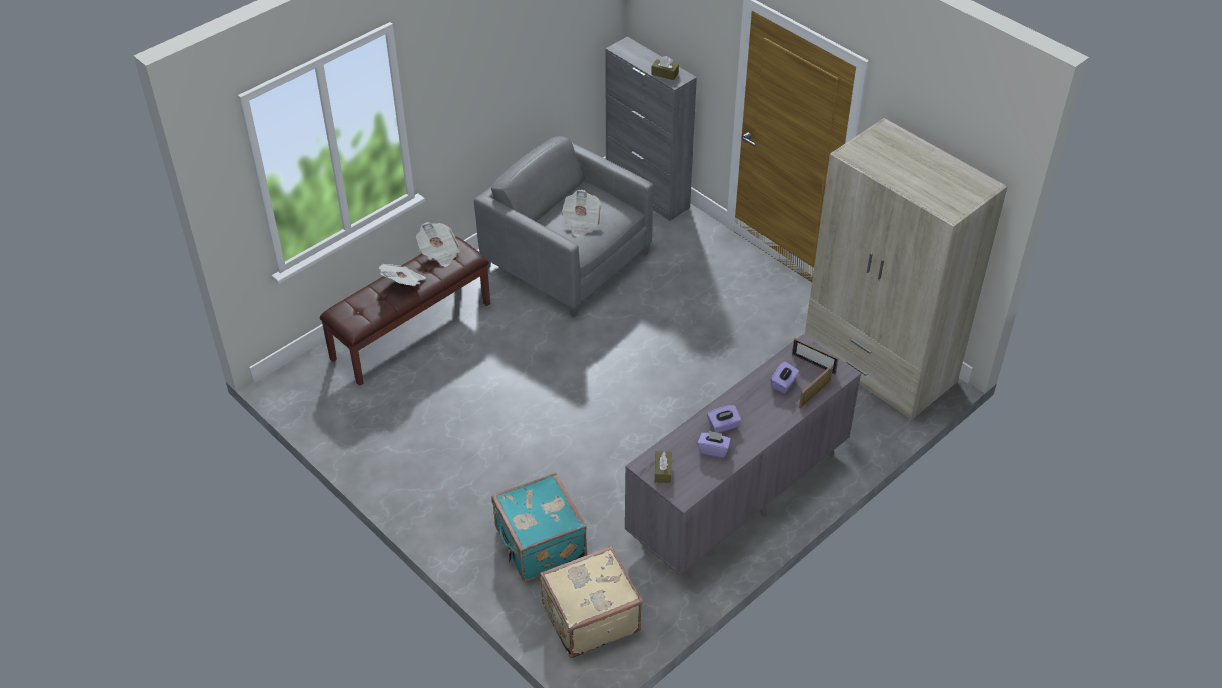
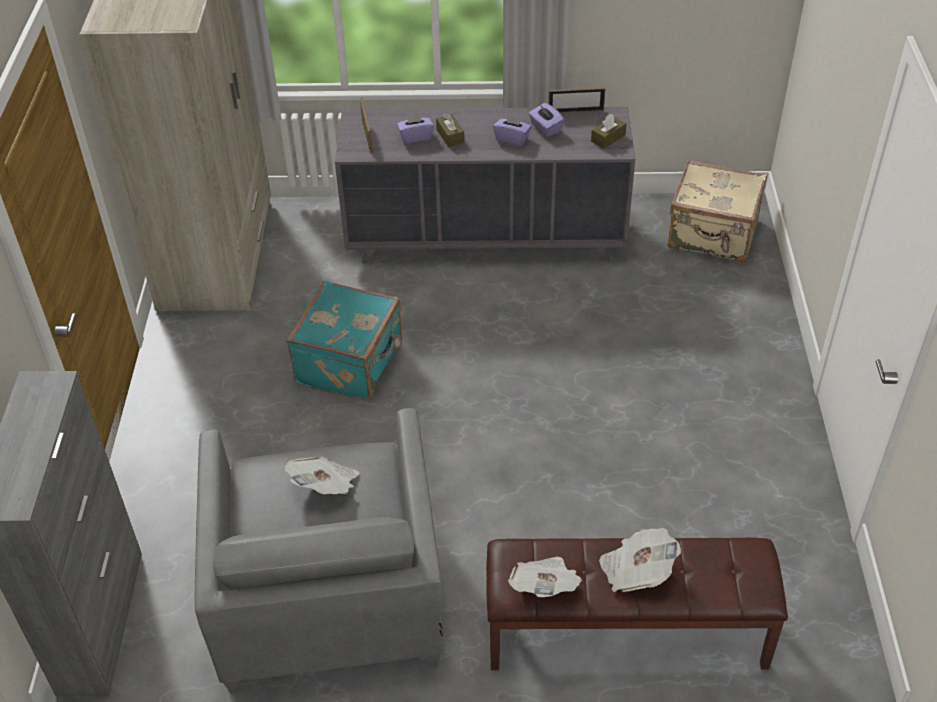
camera: 135 degrees left, 0 degrees up
turquoise suitcase [491,473,587,581] -> turquoise suitcase moved to [287,281,402,401]
brown tissue box [651,56,679,80] -> brown tissue box moved to [436,113,465,147]
picture frame [799,365,833,409] -> picture frame moved to [548,87,605,113]

